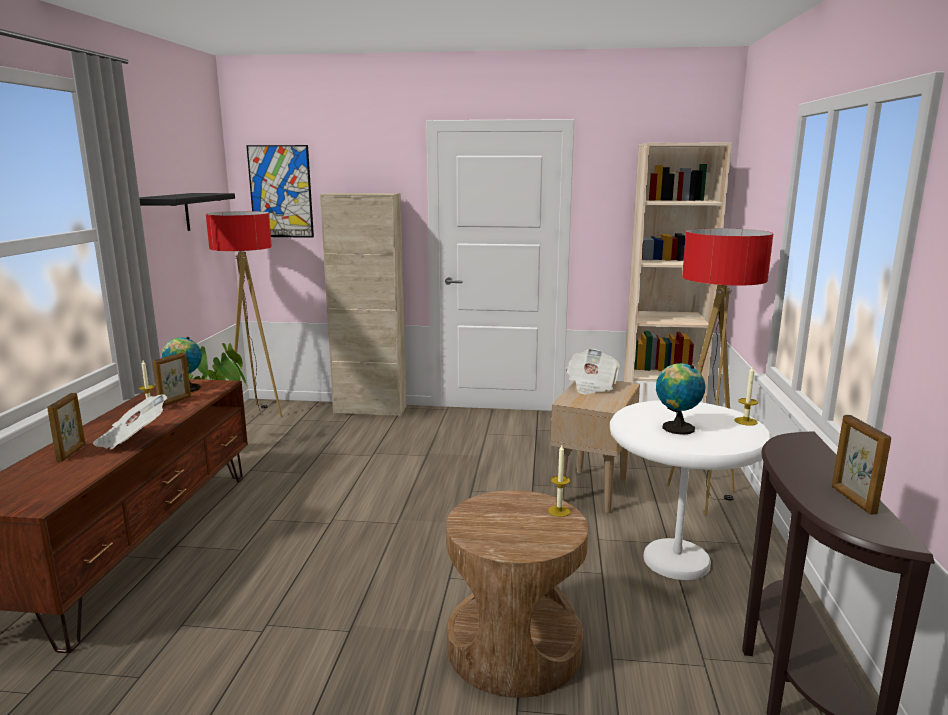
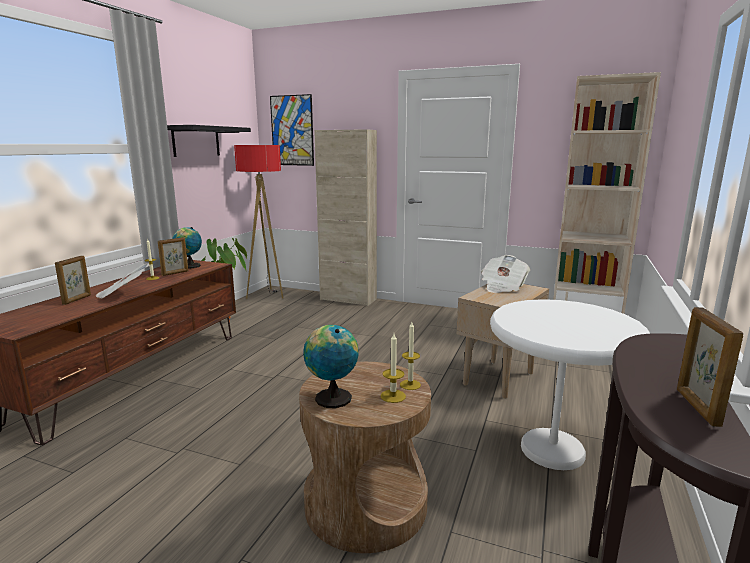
camera: 15 degrees right, 0 degrees up
globe [656,363,705,435] -> globe moved to [303,325,359,408]
floor lamp [667,228,773,515] -> none
candle [734,365,758,426] -> candle moved to [380,334,406,403]

